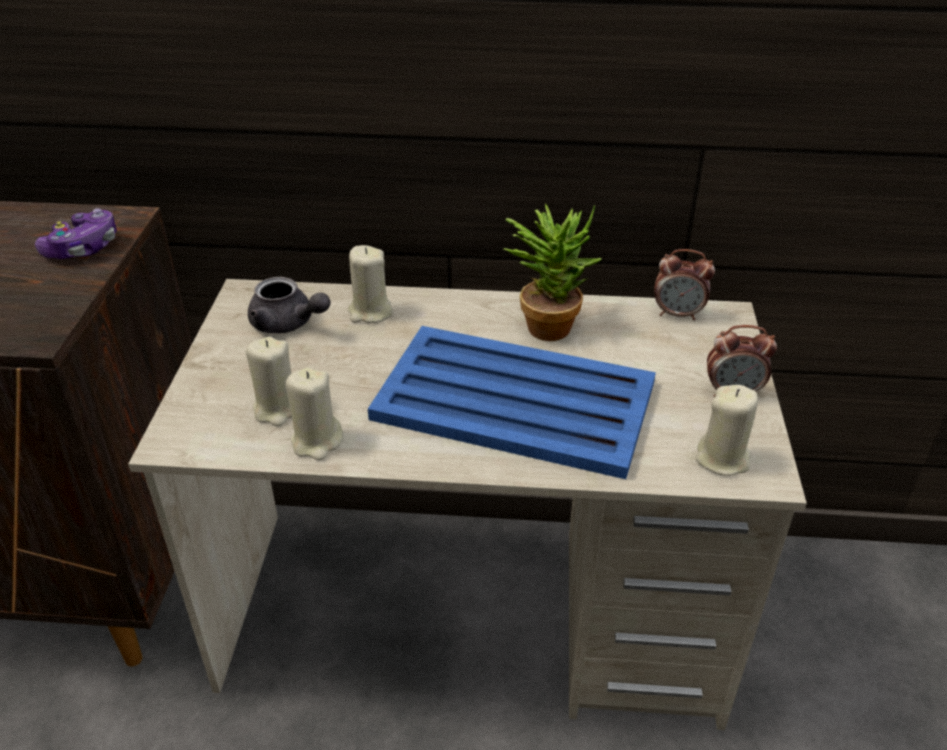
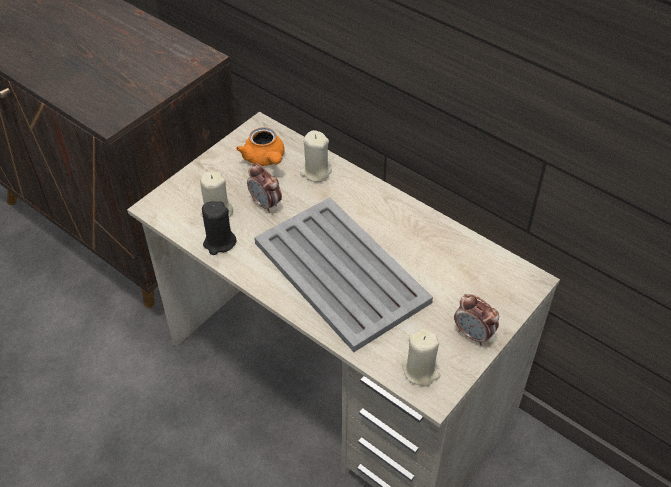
camera: 35 degrees right, 10 degrees up
game controller [35,208,117,259] -> none
grey teapot [248,277,331,333] -> orange teapot [236,127,284,166]
beige candle [286,367,343,460] -> black candle [202,201,236,255]
blue tray [368,326,656,479] -> grey tray [254,197,433,352]
potted plant [504,203,602,341] -> none
alarm clock [654,249,715,320] -> alarm clock moved to [247,163,282,213]

